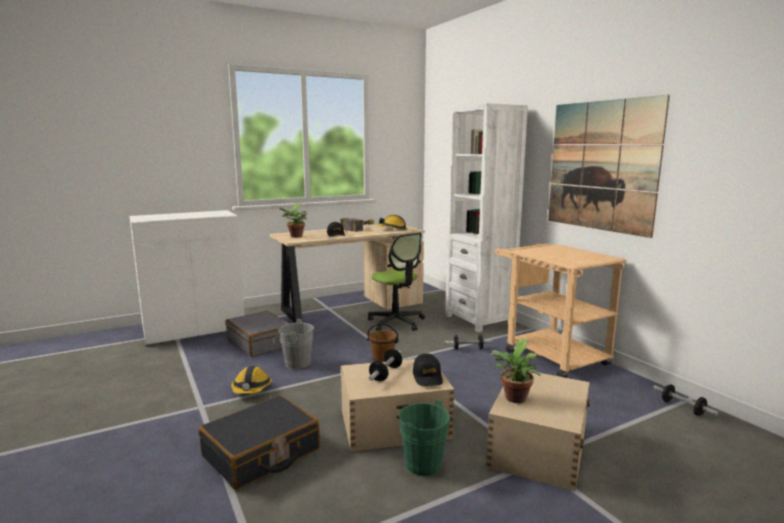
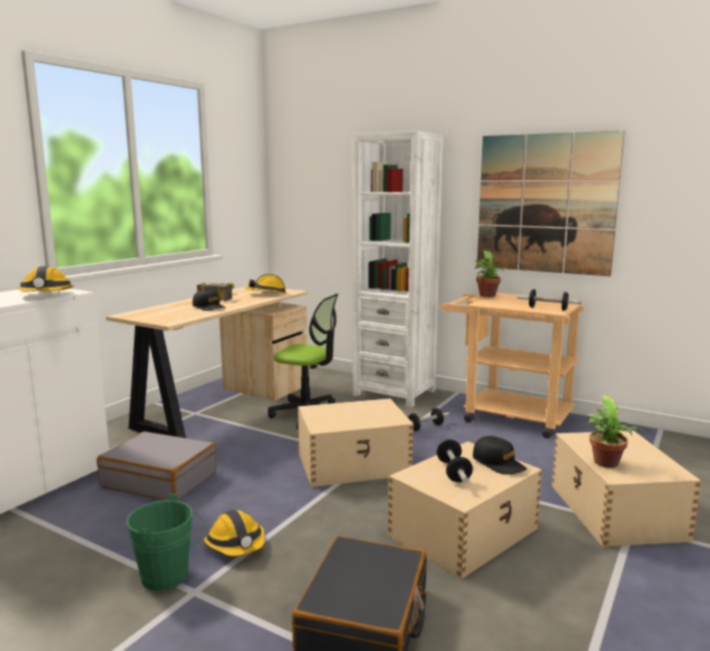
camera: 30 degrees left, 0 degrees up
grey bucket [273,319,314,369] -> none
potted plant [278,203,307,238] -> potted plant moved to [475,251,510,297]
brown bucket [367,324,399,362] -> beige storage box [298,398,414,487]
green bucket [399,400,459,477] -> green bucket moved to [126,494,205,591]
dumbbell [653,384,718,416] -> dumbbell moved to [517,289,581,311]
none -> hard hat [17,266,74,292]

